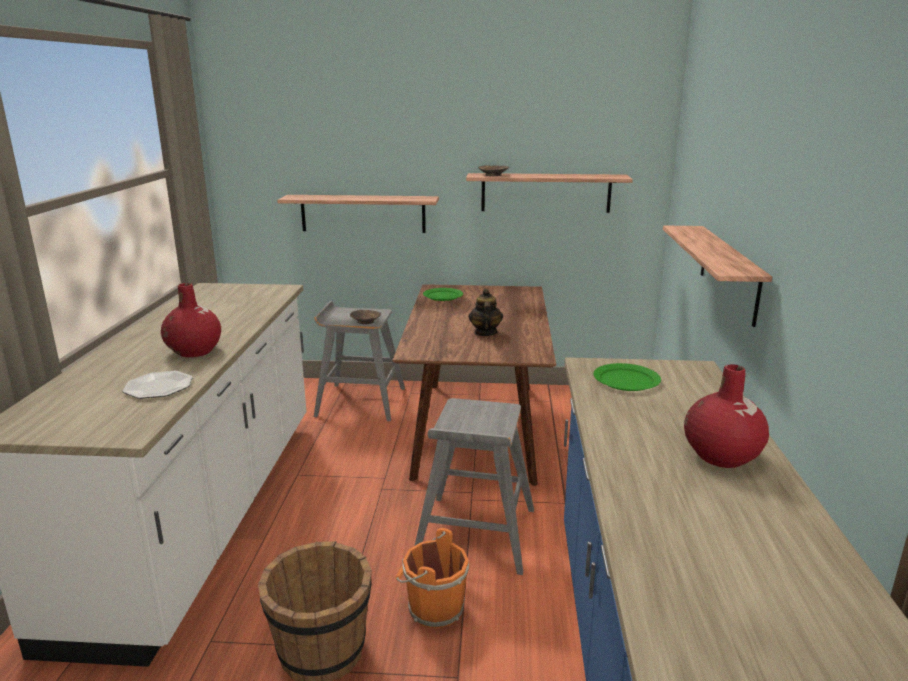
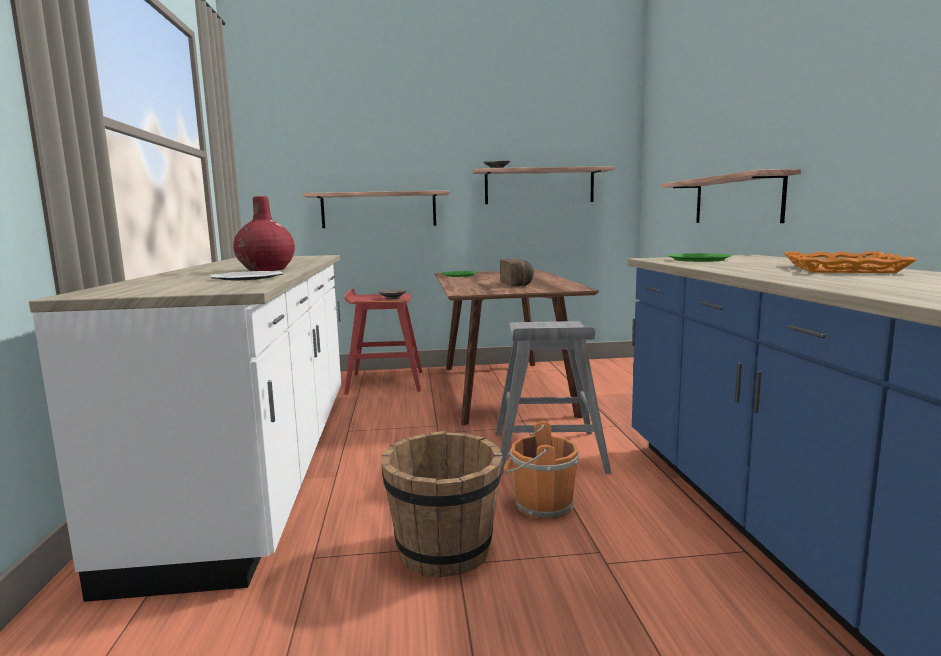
camera: 10 degrees left, 10 degrees down
grey stool [314,301,405,421] -> red stool [344,289,422,395]
teapot [469,289,503,336] -> bread [500,259,534,286]
red vase [684,364,769,468] -> orange tray [784,251,917,273]

